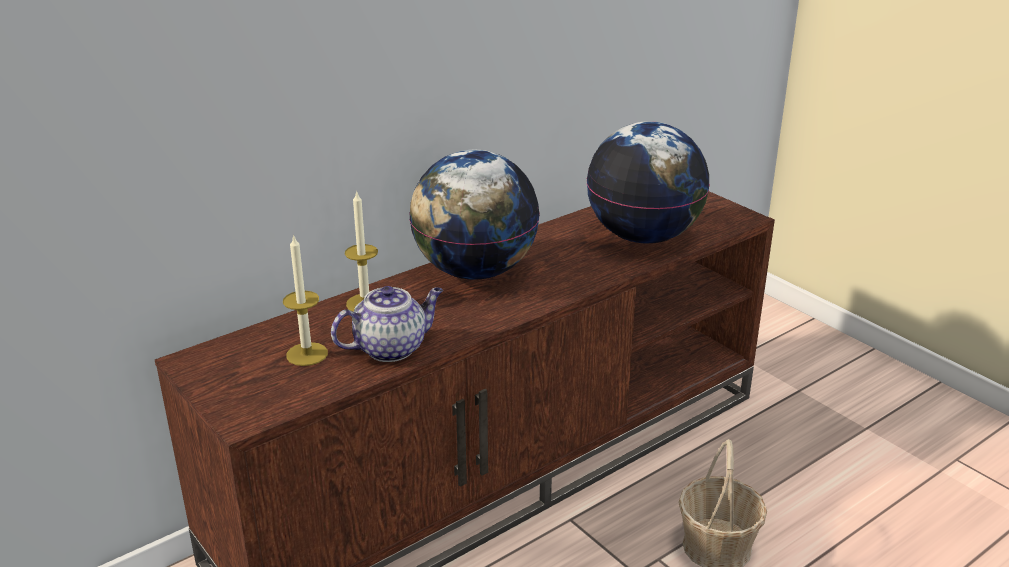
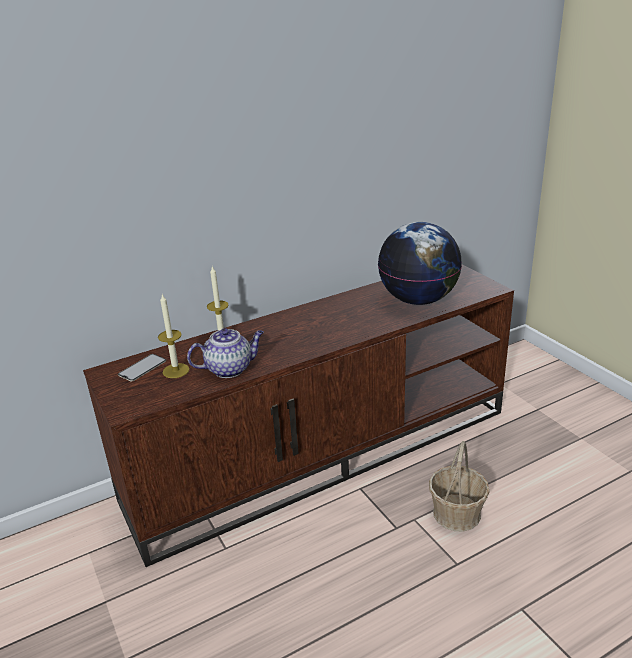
camera: 10 degrees right, 0 degrees up
globe [409,150,540,280] -> none
none -> phone [118,354,166,382]

